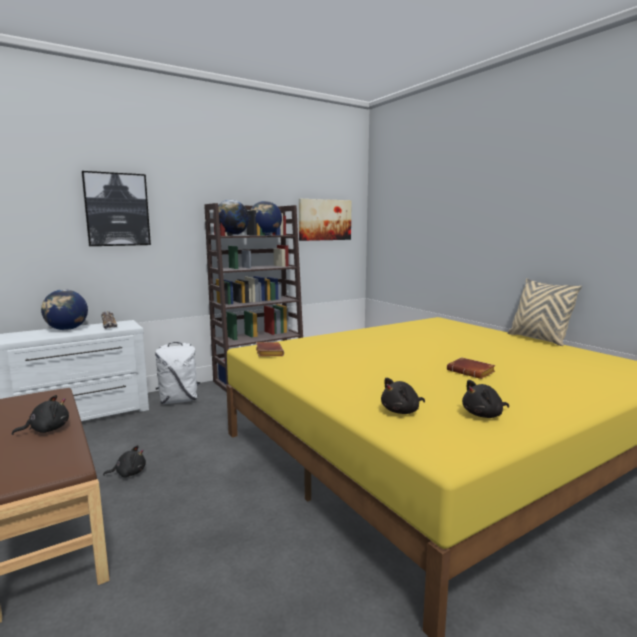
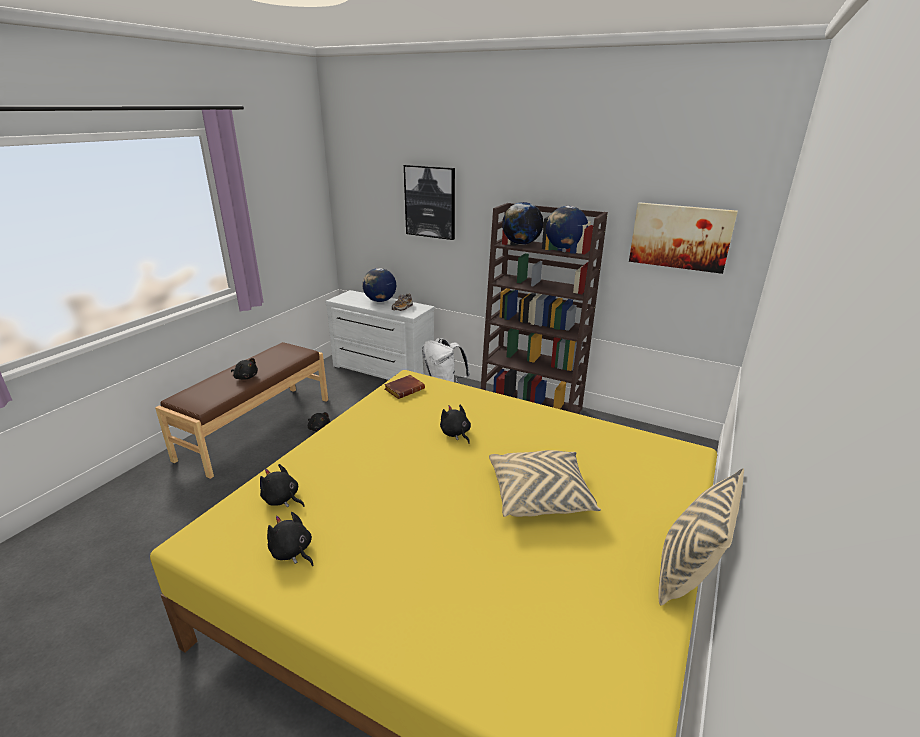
camera: 60 degrees right, 15 degrees up
brown book [447,357,495,379] -> none
none -> black plush toy [440,405,471,444]
none -> beige pillow [489,450,601,517]

